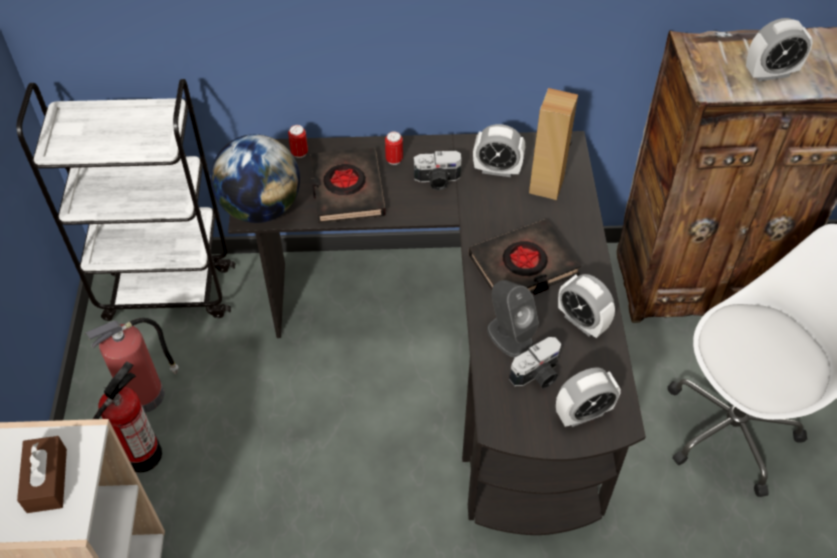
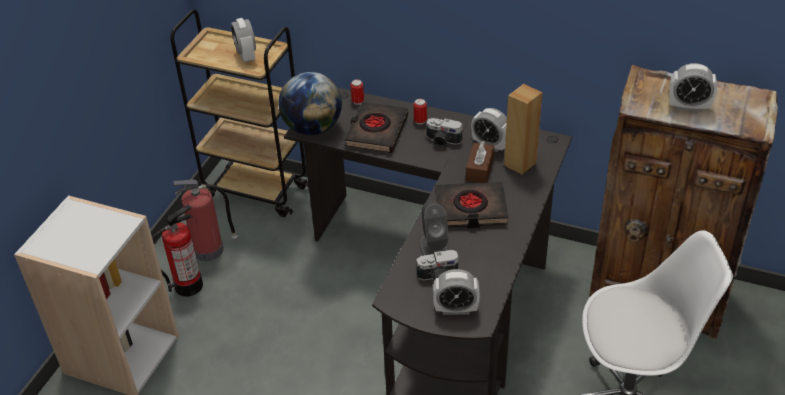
camera: 25 degrees right, 10 degrees down
white cart [17,79,236,321] -> brown cart [170,9,309,217]
brown tissue box [17,436,67,513] -> brown tissue box moved to [466,141,494,183]
alarm clock [558,274,615,338] -> alarm clock moved to [231,18,256,63]

